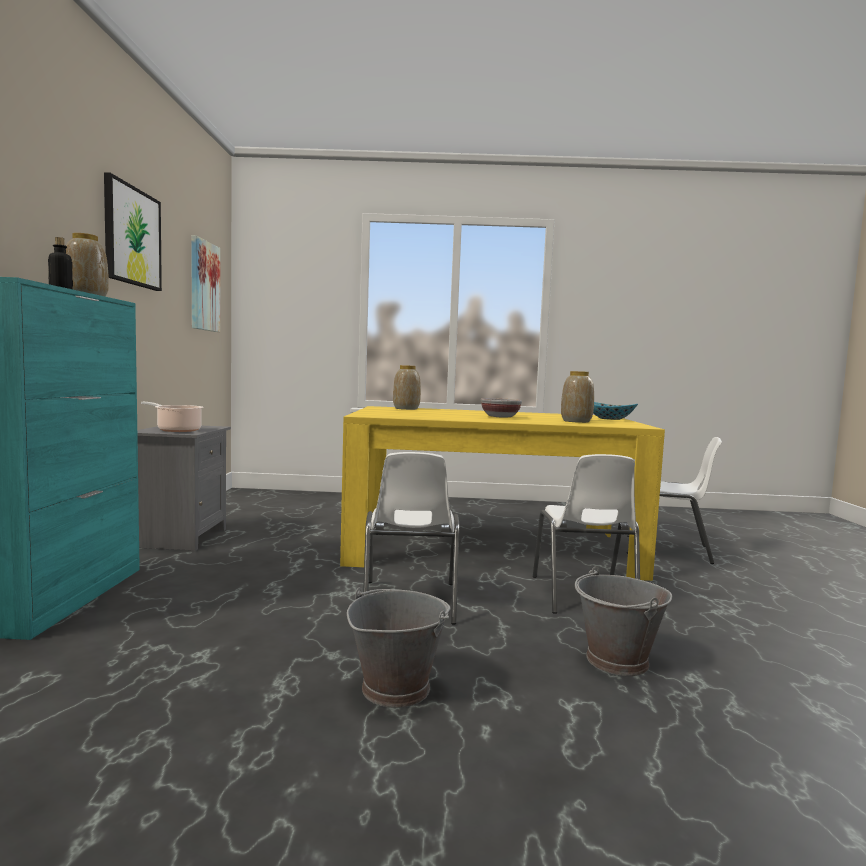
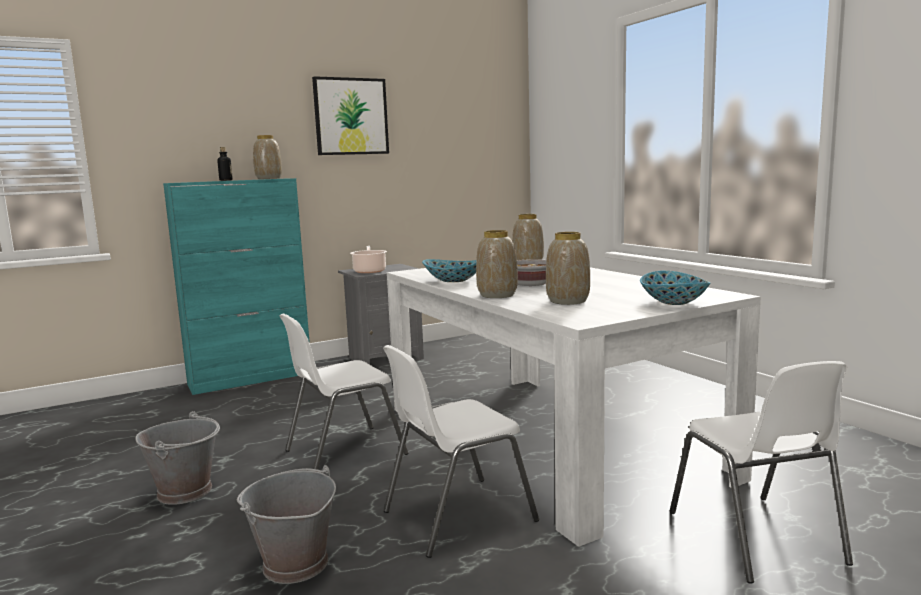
camera: 60 degrees right, 5 degrees up
picture [191,235,220,332] -> none
yellow dining table [340,406,665,581] -> white dining table [387,259,761,547]
none -> bowl [422,259,476,282]
none -> vase [476,230,518,298]

